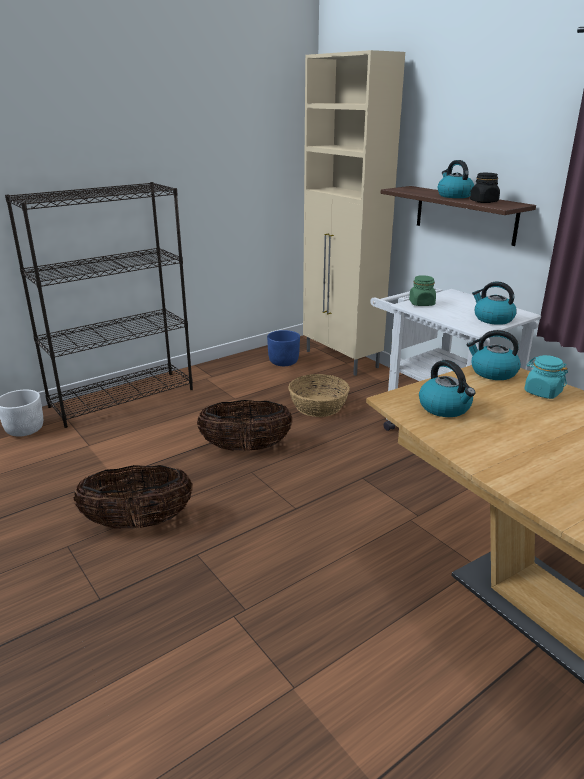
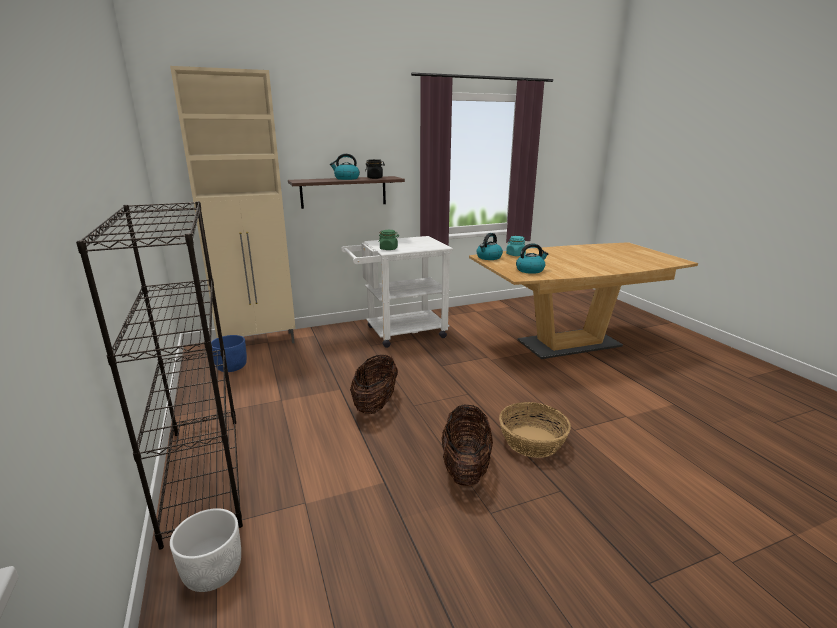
camera: 75 degrees left, 5 degrees down
basket [288,374,350,417] -> basket moved to [499,402,571,458]
kettle [472,282,517,325] -> none

